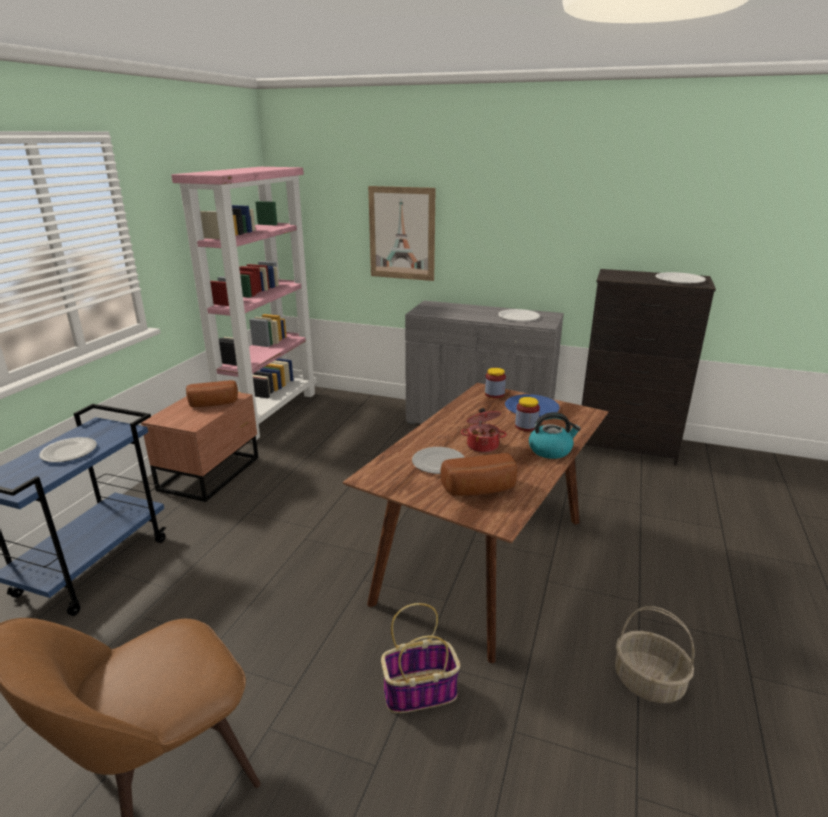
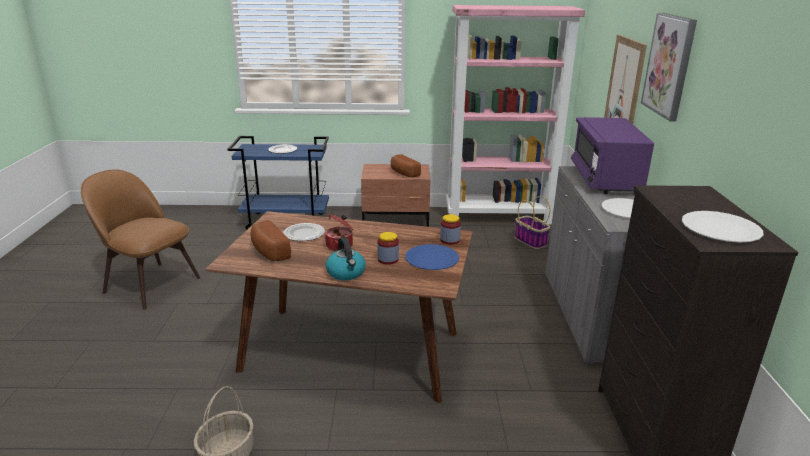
camera: 70 degrees right, 0 degrees up
basket [381,603,461,713] -> basket moved to [515,196,551,249]
none -> purple microwave [571,117,654,195]
none -> picture [641,13,697,121]

